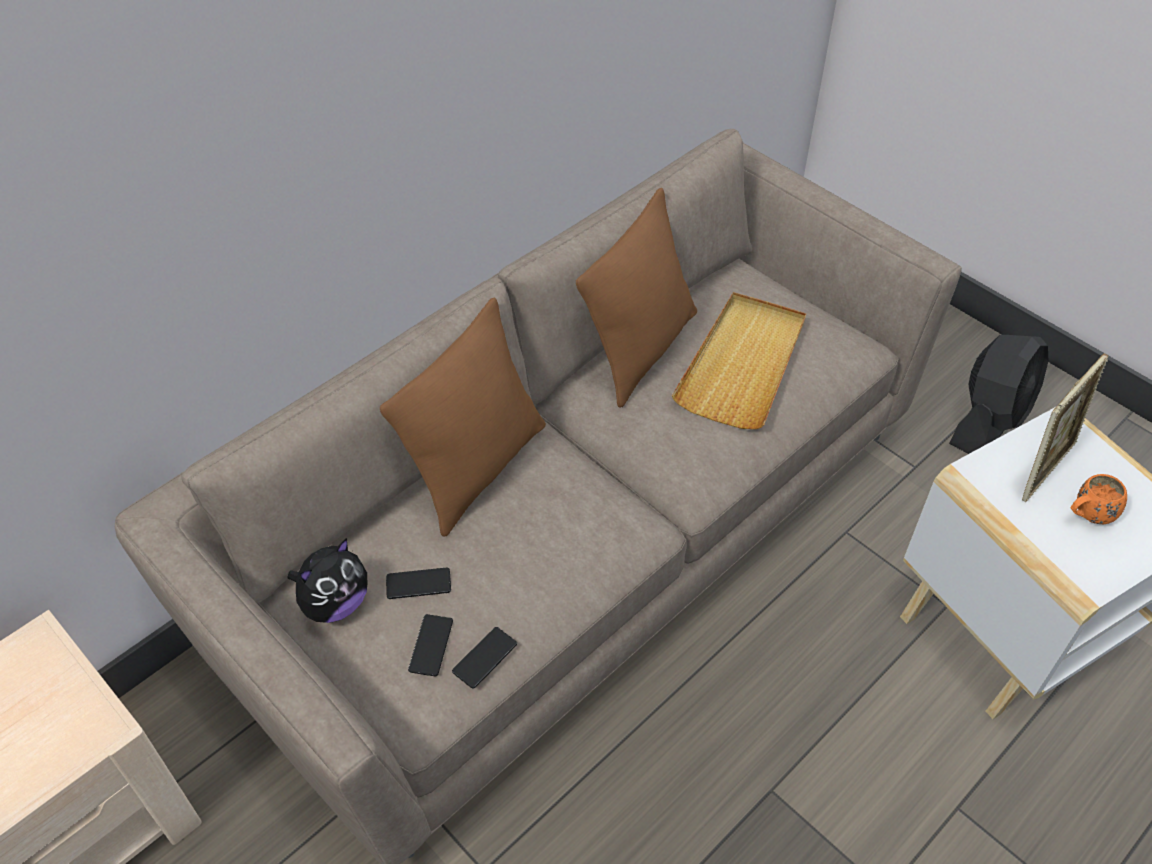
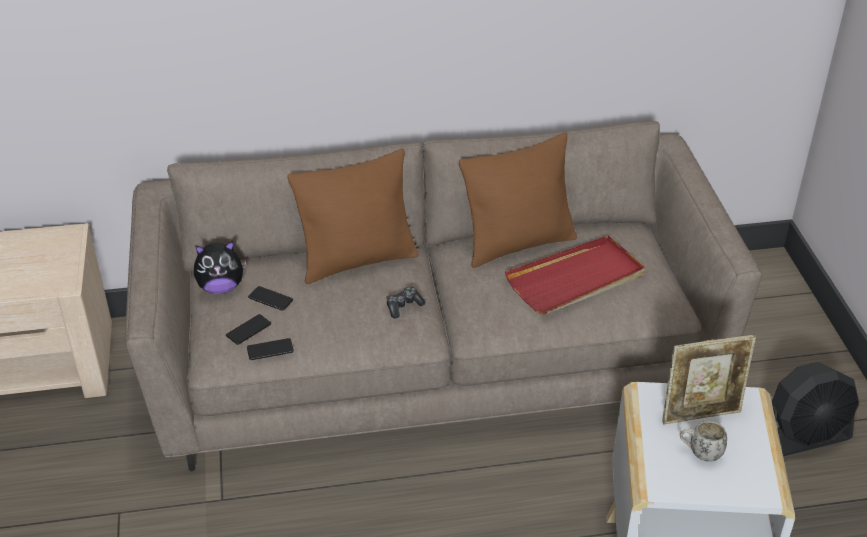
camera: 35 degrees right, 10 degrees down
beige tray [672,292,807,429] -> red tray [505,235,645,315]
orange mug [1071,474,1127,524] -> white mug [680,421,727,462]
none -> game controller [386,287,425,319]

